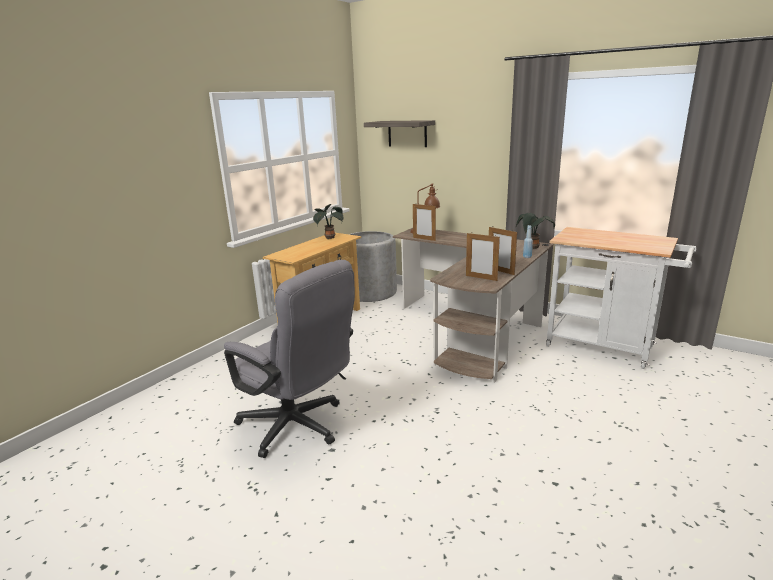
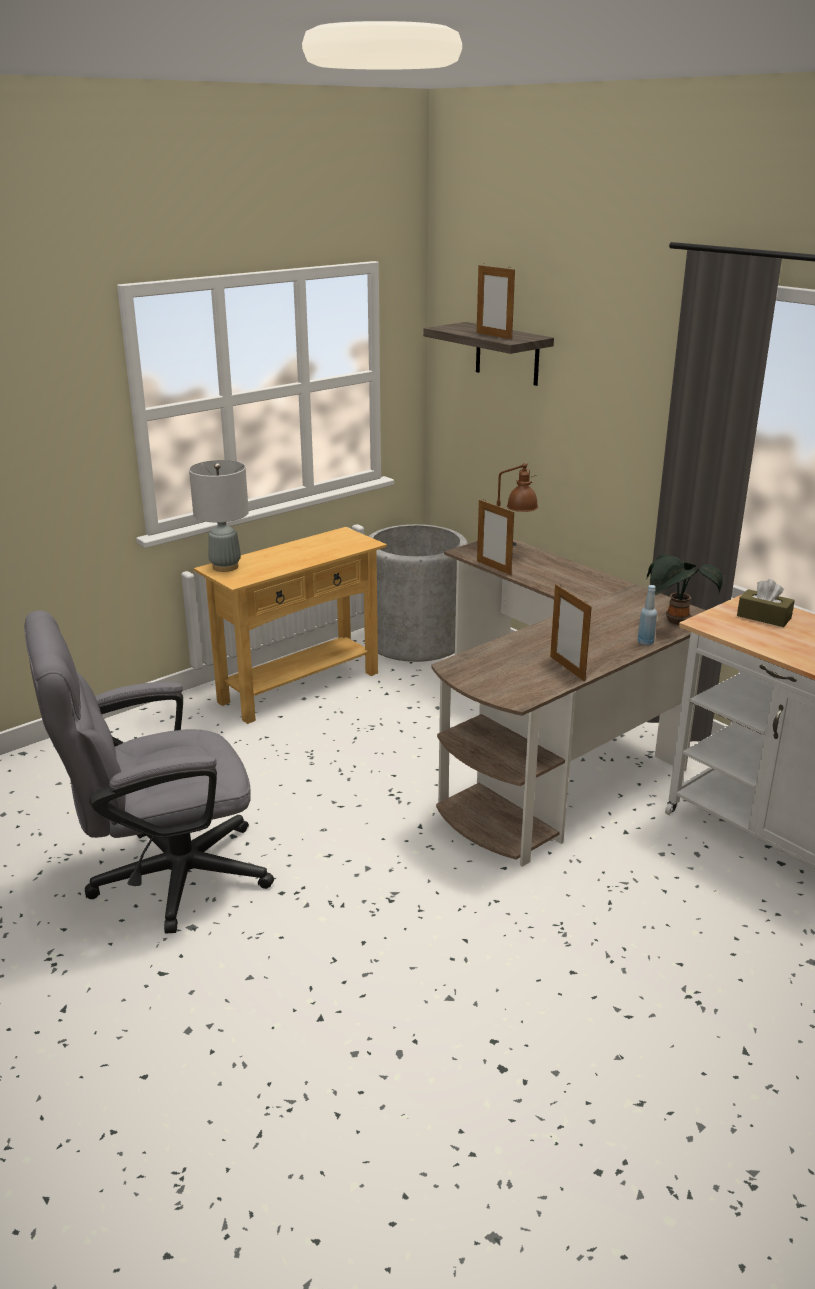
camera: 15 degrees right, 5 degrees up
grey office chair [224,260,355,458] -> grey office chair turned 105 degrees clockwise [24,611,274,934]
potted plant [313,204,343,239] -> none
picture frame [466,232,500,281] -> picture frame moved to [477,263,515,339]
none -> grey table lamp [189,460,249,572]
none -> brown tissue box [737,579,795,627]

